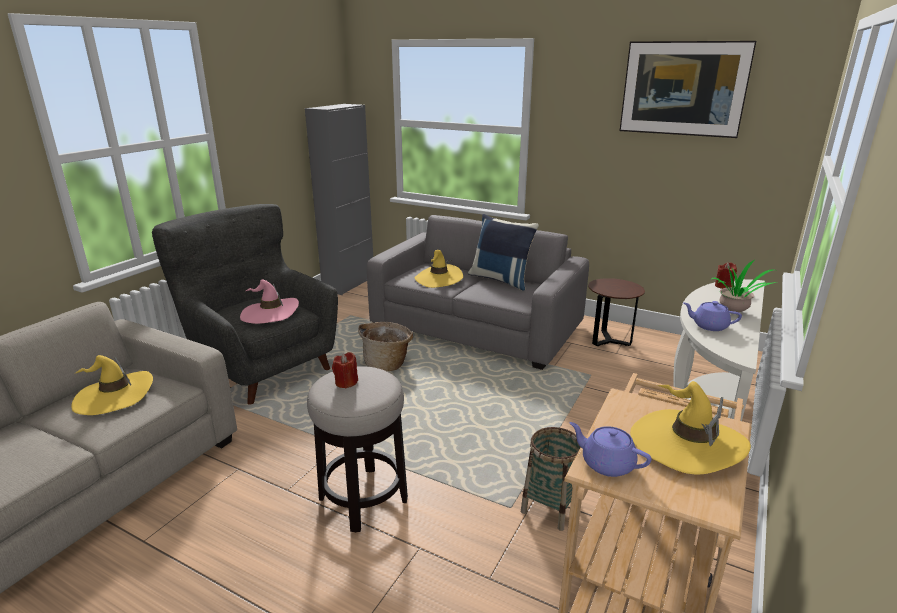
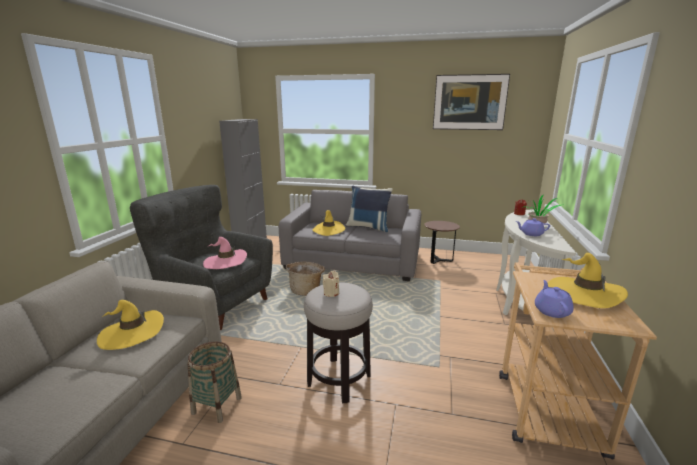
camera: 15 degrees left, 5 degrees down
red candle [332,352,358,389] -> beige candle [323,271,339,297]
basket [521,427,580,531] -> basket moved to [187,342,242,423]
purple teapot [569,422,652,477] -> purple teapot turned 75 degrees clockwise [535,280,574,318]

